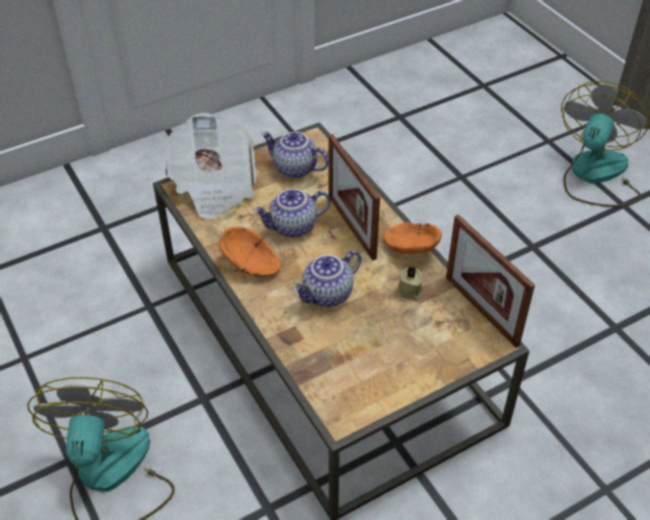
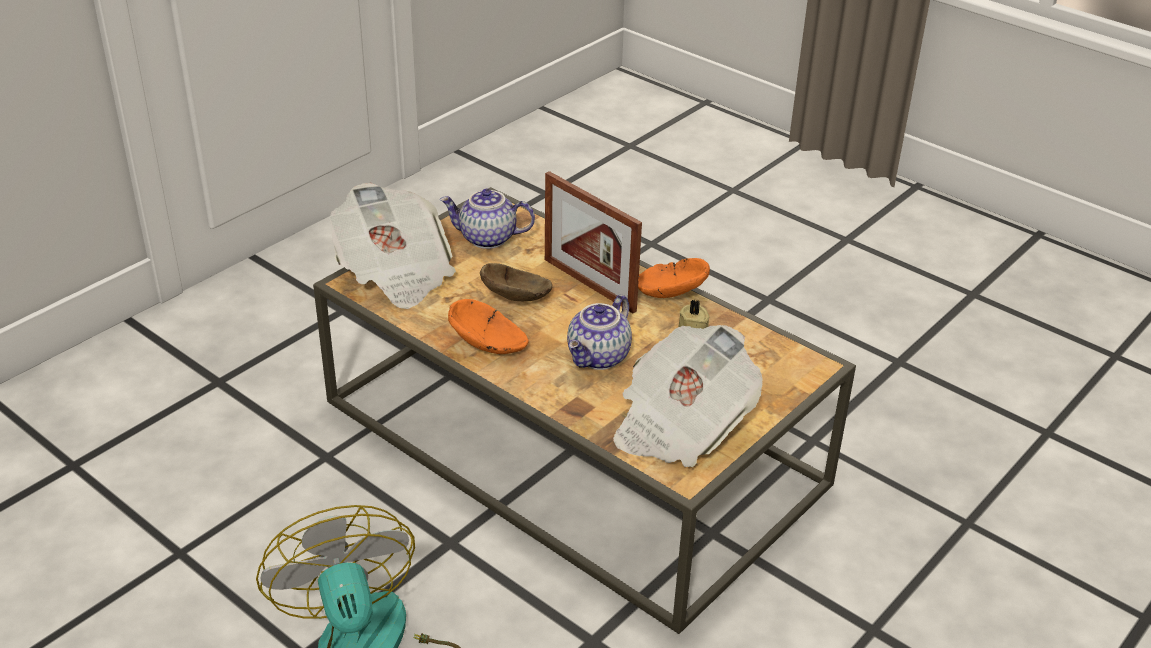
camera: 20 degrees left, 10 degrees down
teapot [253,189,331,238] -> brown bowl [480,263,552,301]
picture frame [446,214,535,348] -> none
fan [561,81,649,207] -> none
none -> newspaper [613,325,763,467]

